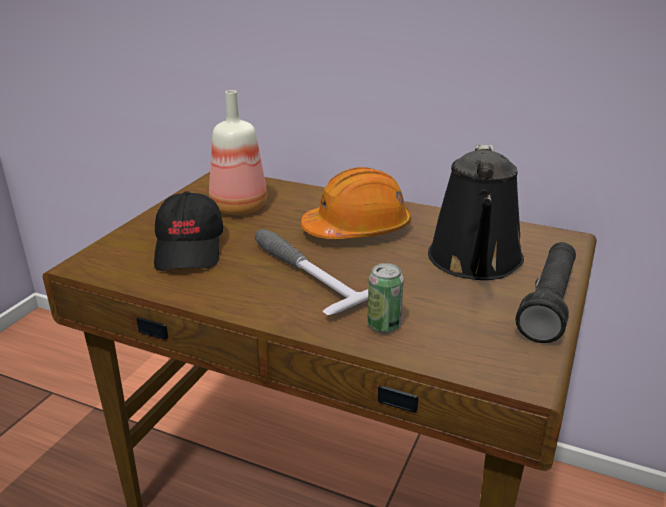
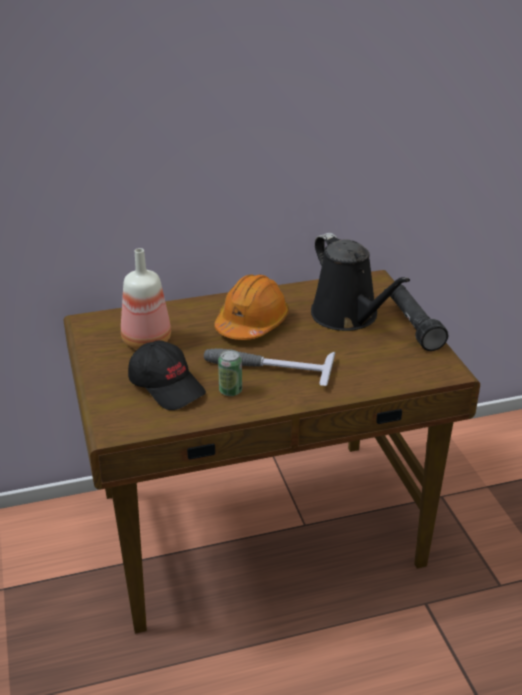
camera: 40 degrees left, 5 degrees up
can [367,263,404,333] -> can moved to [218,350,242,396]

